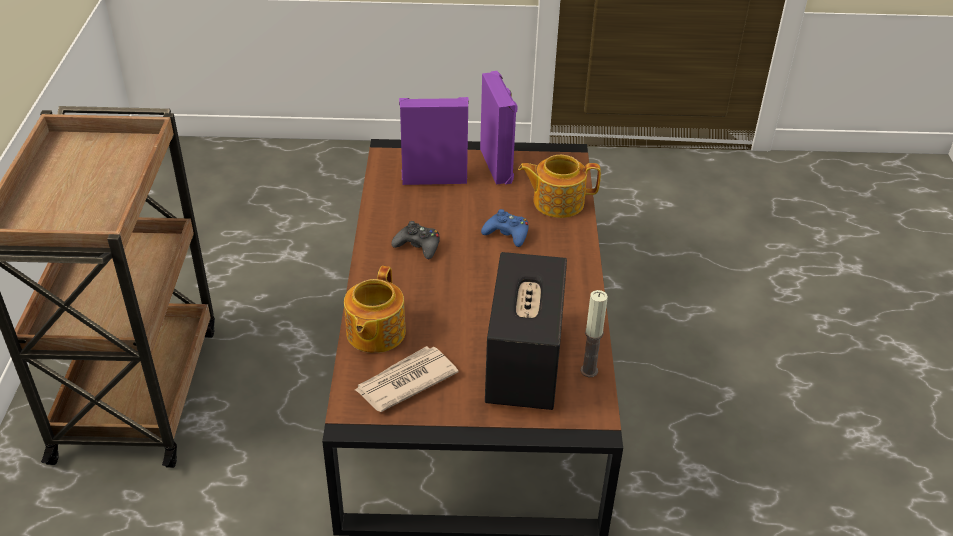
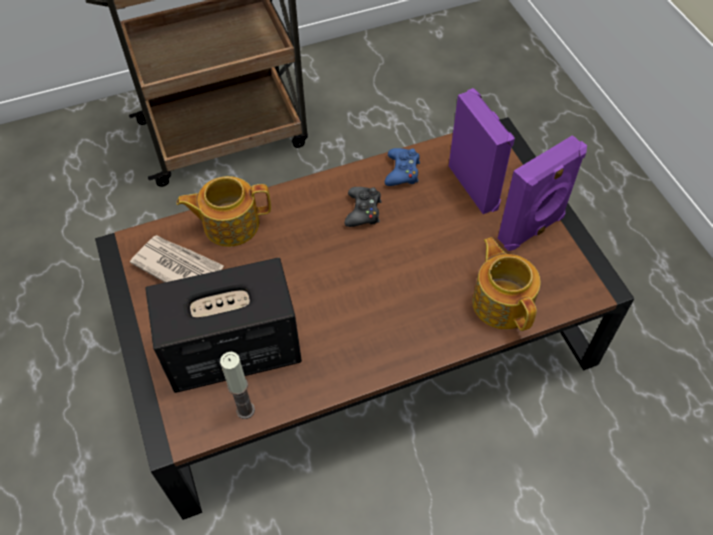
camera: 70 degrees right, 15 degrees up
blue game controller [481,209,529,247] -> blue game controller moved to [385,148,420,186]

